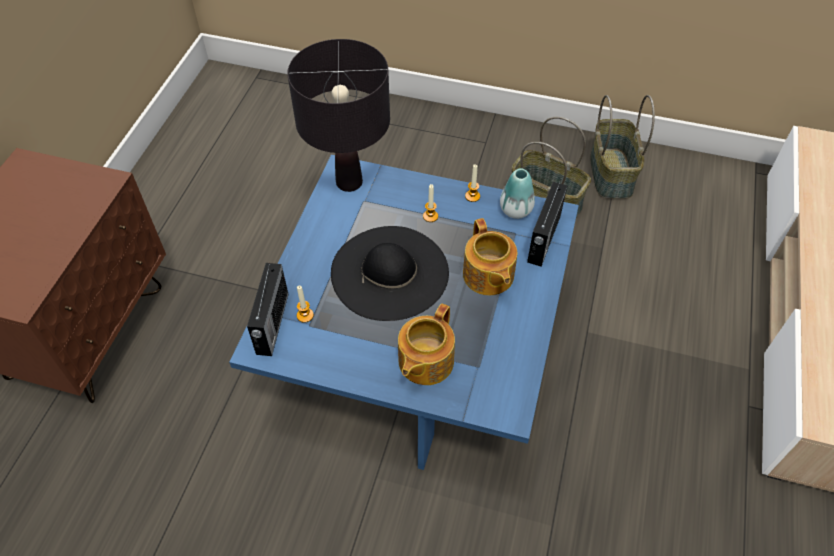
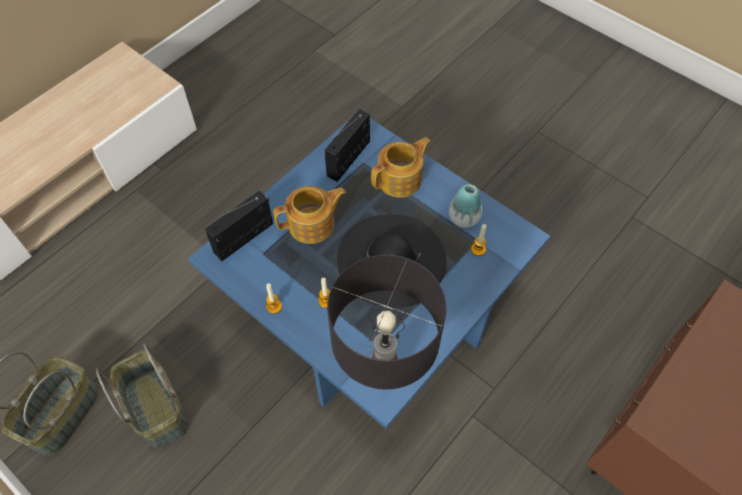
camera: 155 degrees left, 5 degrees up
radio [247,262,288,356] -> radio moved to [324,109,370,182]
teapot [463,218,517,295] -> teapot turned 60 degrees clockwise [273,186,346,244]
vase [500,168,535,219] -> vase moved to [449,184,482,228]

